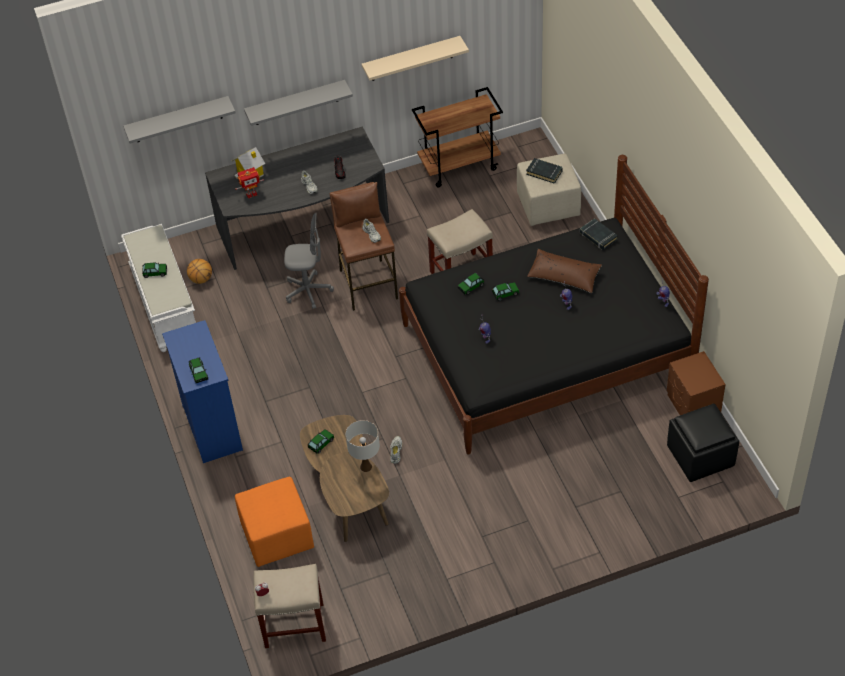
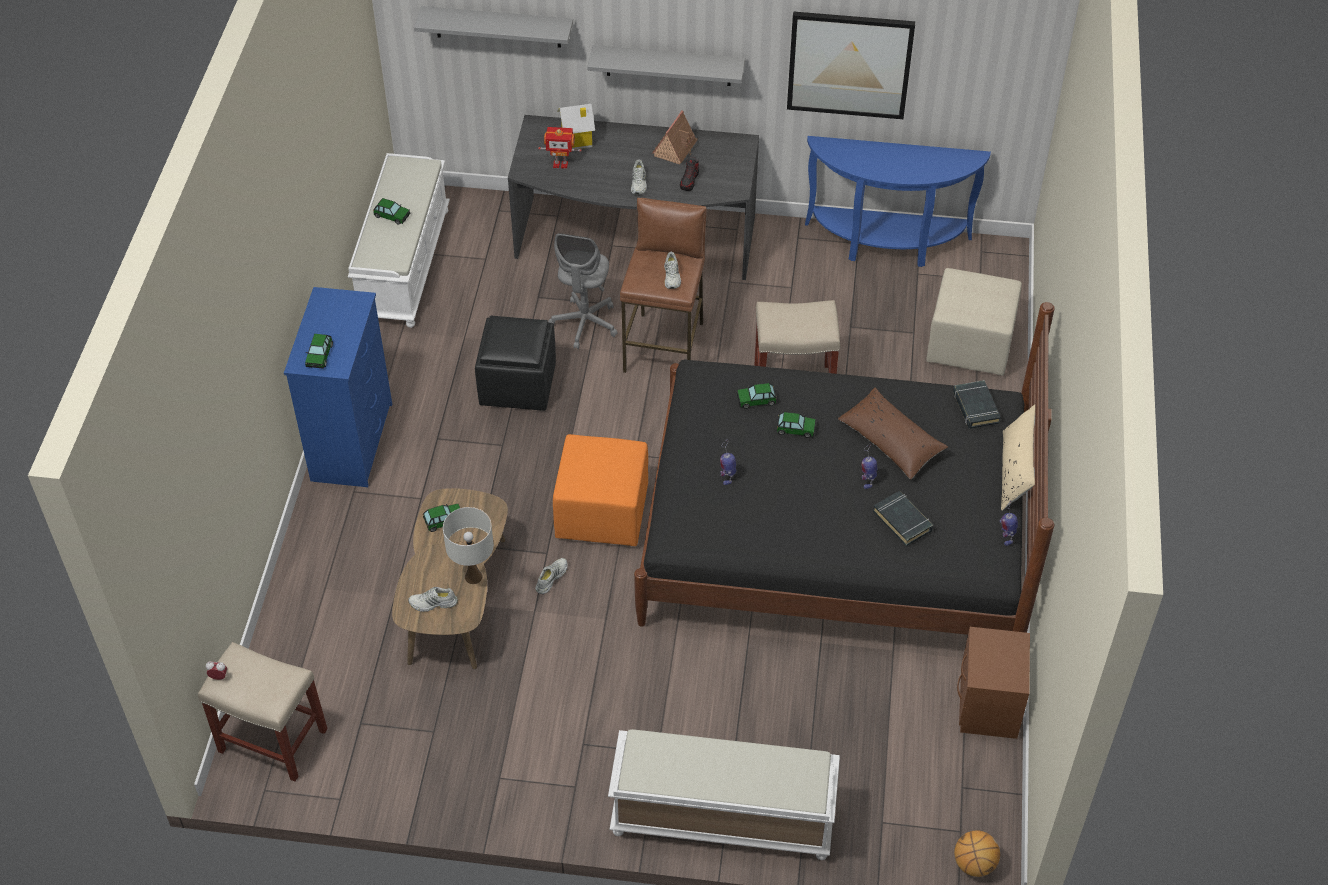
camera: 25 degrees right, 0 degrees up
basketball [187,259,212,284] -> basketball moved to [954,831,1000,877]
orange ottoman [235,477,314,567] -> orange ottoman moved to [553,434,648,546]
grey office chair [284,213,334,309] -> grey office chair turned 75 degrees clockwise [548,233,618,349]
beige shelf [362,36,469,81] -> picture [787,11,915,119]
brown cart [412,87,503,187] -> blue console table [805,136,991,267]
black book [526,158,562,184] -> black book moved to [873,491,933,546]
black ottoman [667,404,739,482] -> black ottoman moved to [475,316,556,411]
none -> white shoe [408,587,458,612]
none -> white bench [608,729,840,860]
none -> toy house [652,110,697,165]
none -> beige pillow [1001,404,1035,511]

